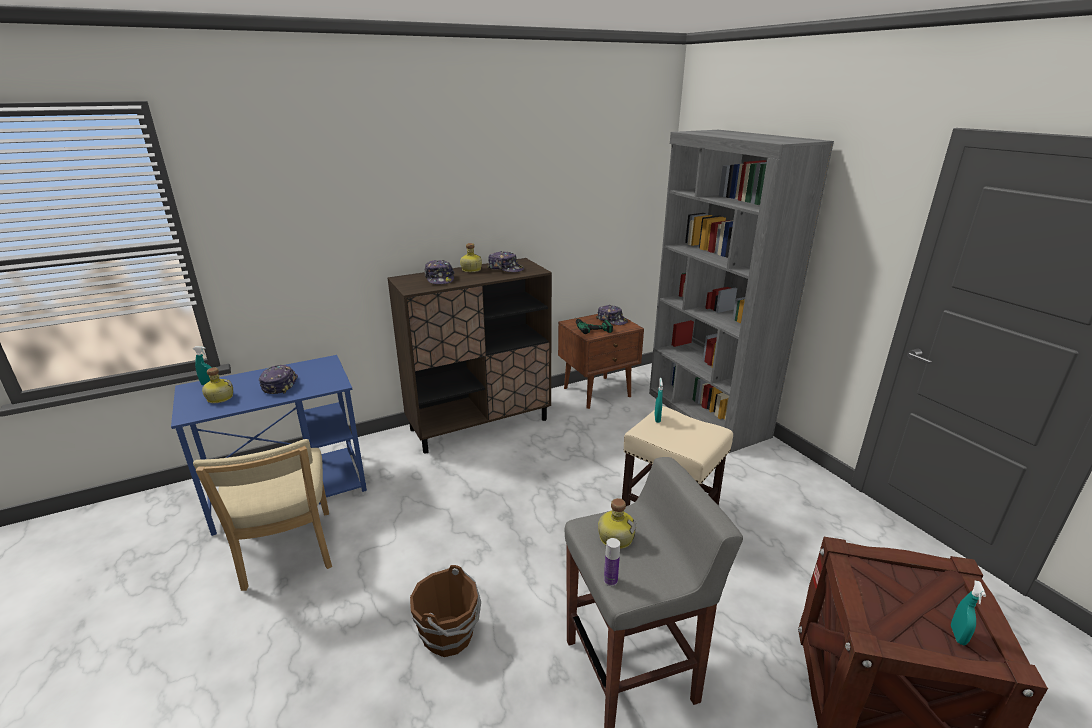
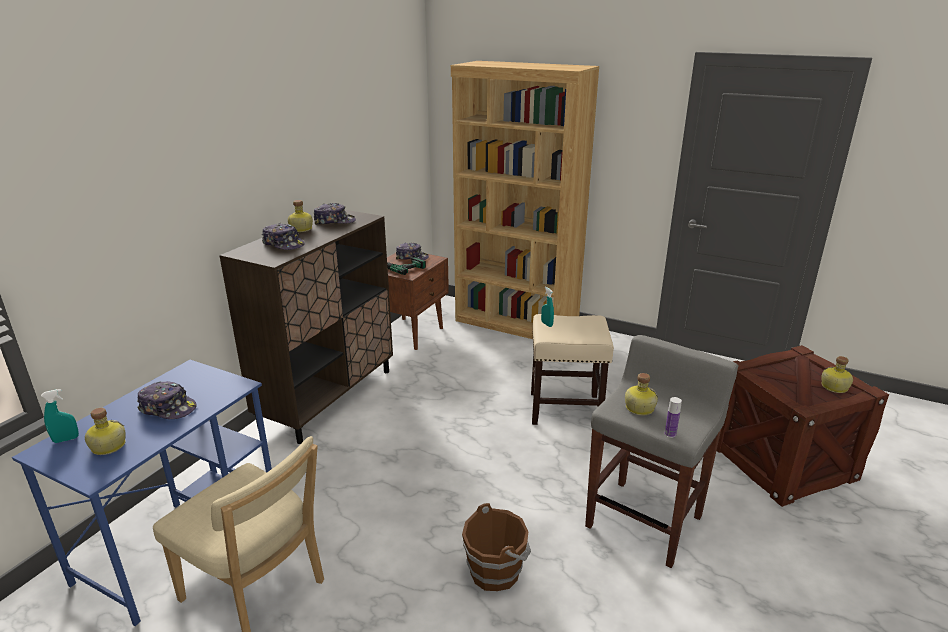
camera: 35 degrees left, 0 degrees up
cap [259,365,298,394] -> cap turned 150 degrees clockwise [137,381,197,419]
grey bookcase [649,130,834,453] -> brown bookcase [451,61,599,339]
turquoise spray bottle [951,580,986,645] -> bottle [821,356,853,393]

